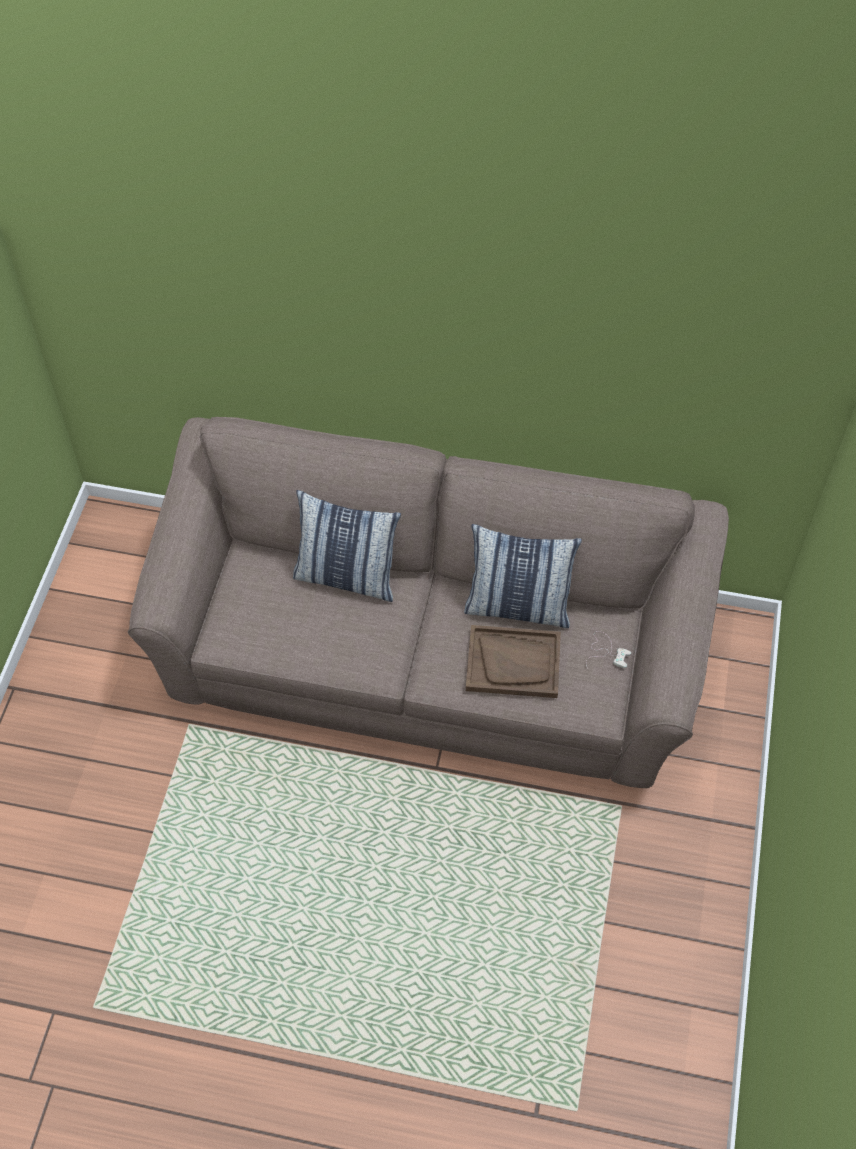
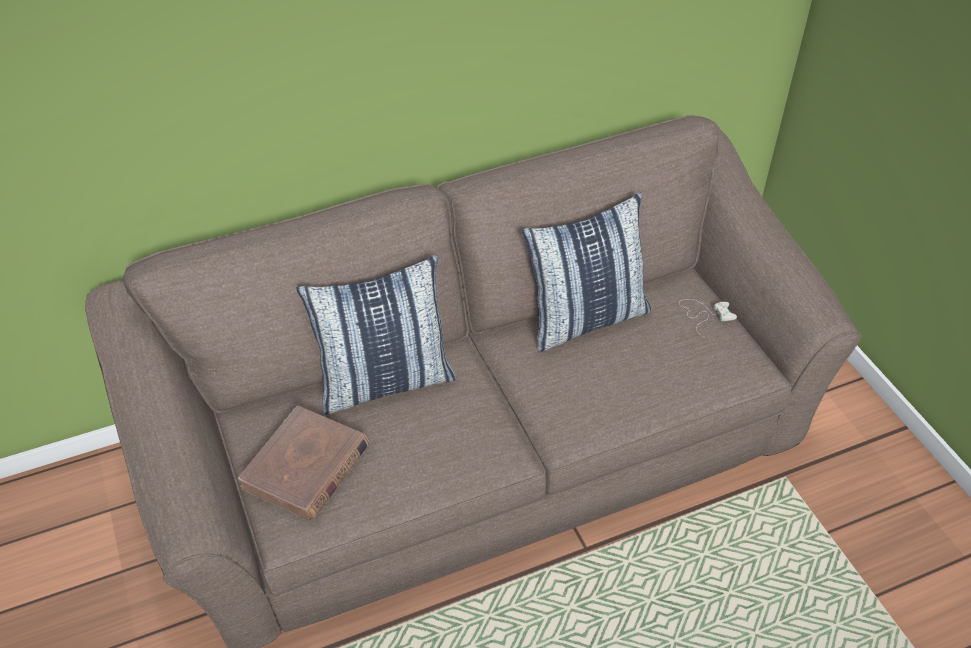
camera: 35 degrees left, 10 degrees down
brown tray [466,625,561,698] -> none
none -> brown book [238,406,369,520]

